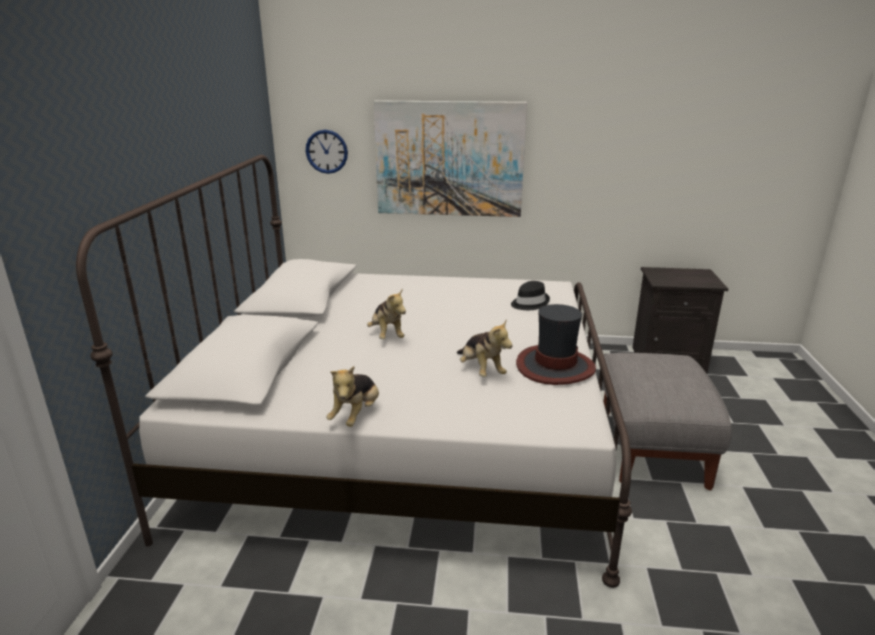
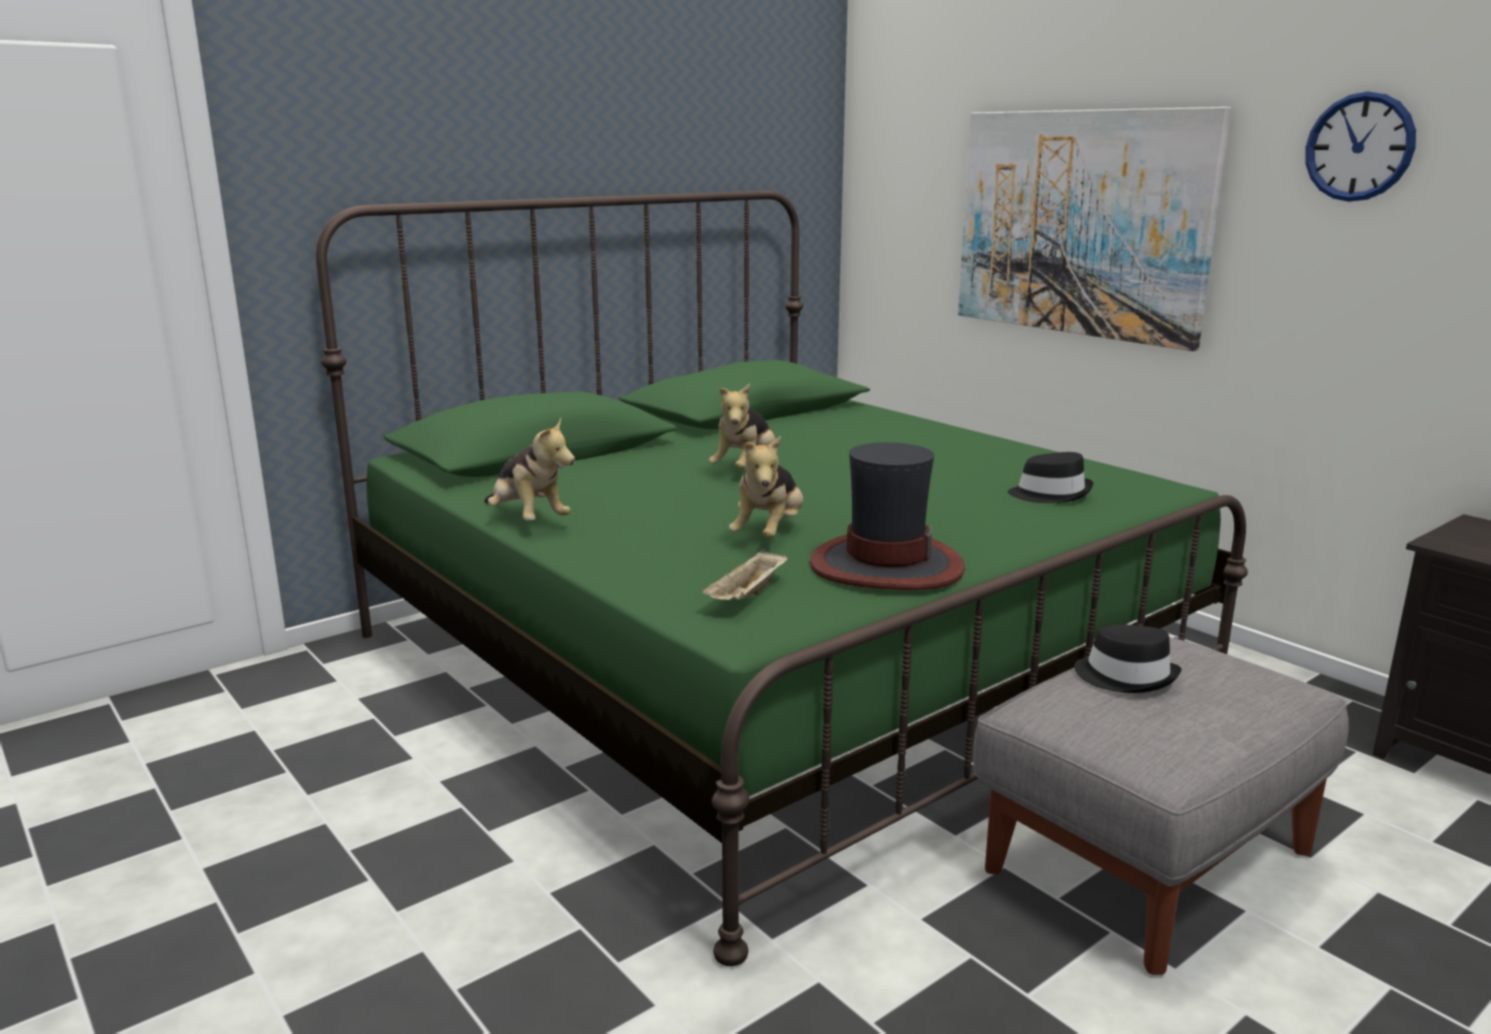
camera: 45 degrees right, 5 degrees down
white bed [76,155,632,588] -> green bed [316,190,1248,966]
wall clock [306,130,348,174] -> wall clock moved to [1305,92,1416,202]
plush toy [326,366,379,427] -> plush toy turned 105 degrees counterclockwise [484,418,575,521]
none -> beige tray [702,549,788,600]
none -> black hat [1074,624,1182,693]

